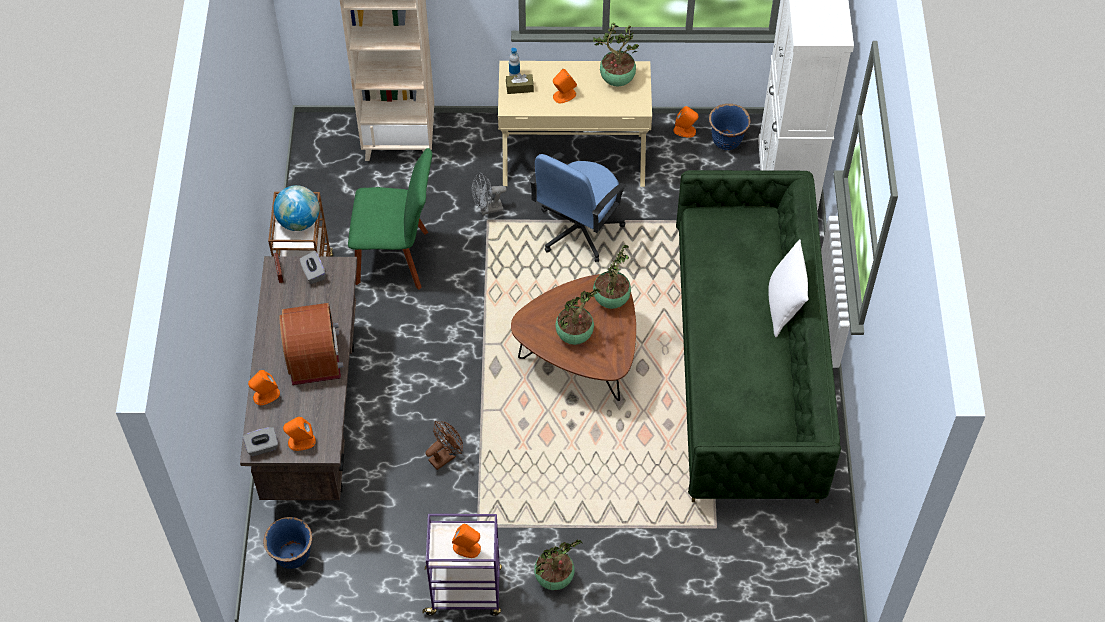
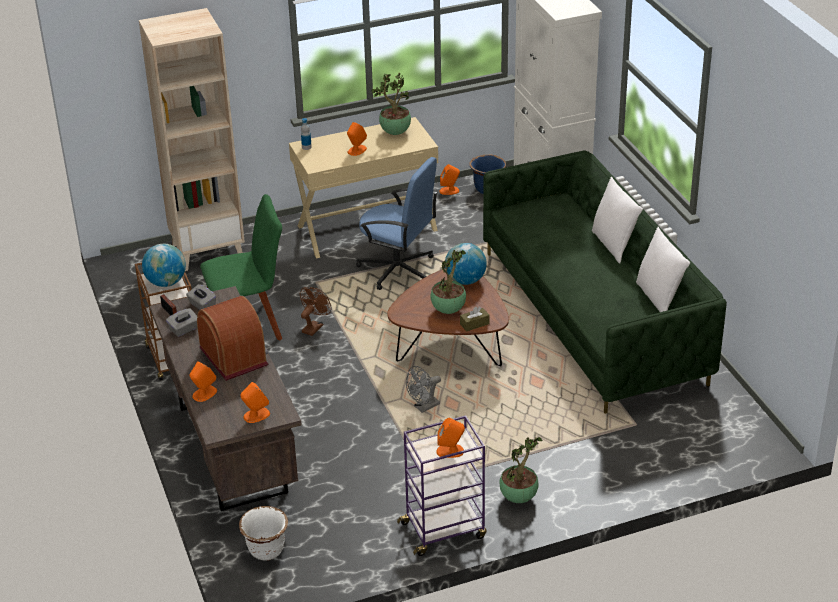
camera: 20 degrees left, 20 degrees down
grey tissue box [243,427,278,456] -> grey tissue box moved to [166,308,198,337]
blue planter [263,517,312,569] -> white planter [239,506,288,561]
brown fan [425,421,463,470] -> brown fan moved to [300,287,332,336]
grey fan [472,172,507,215] -> grey fan moved to [406,366,441,413]
brown tissue box [506,74,534,94] -> brown tissue box moved to [460,306,490,332]
blue office chair [529,152,627,262] -> blue office chair turned 75 degrees counterclockwise [356,157,438,290]
potted plant [593,245,631,309] -> globe [445,243,487,285]
none -> white pillow [636,227,690,312]

